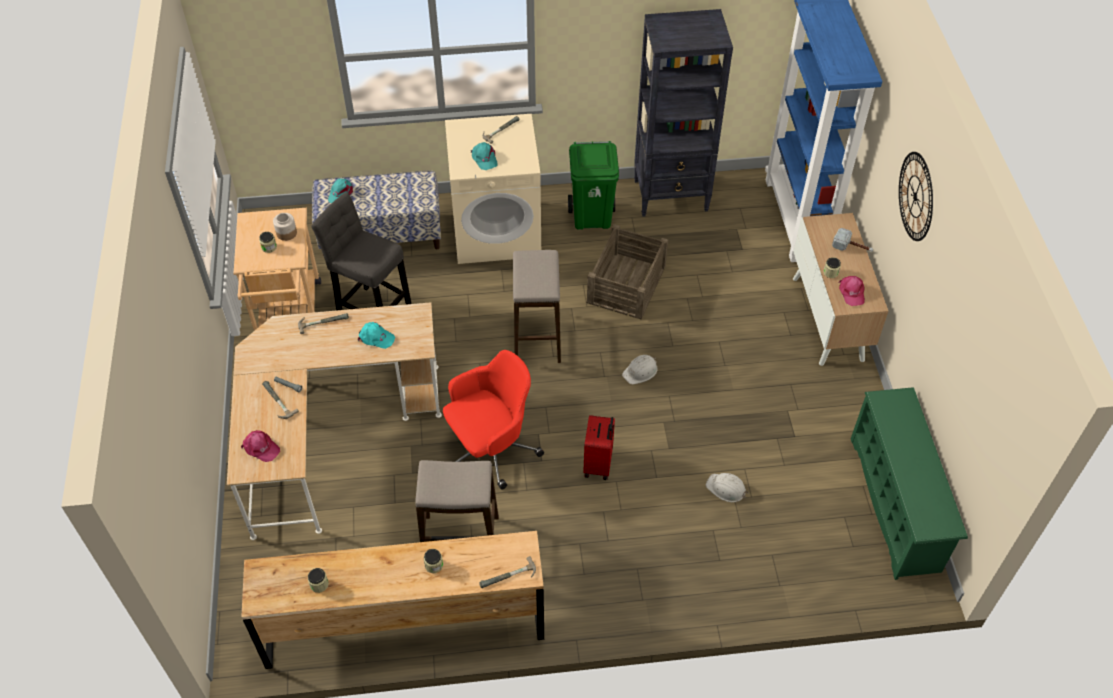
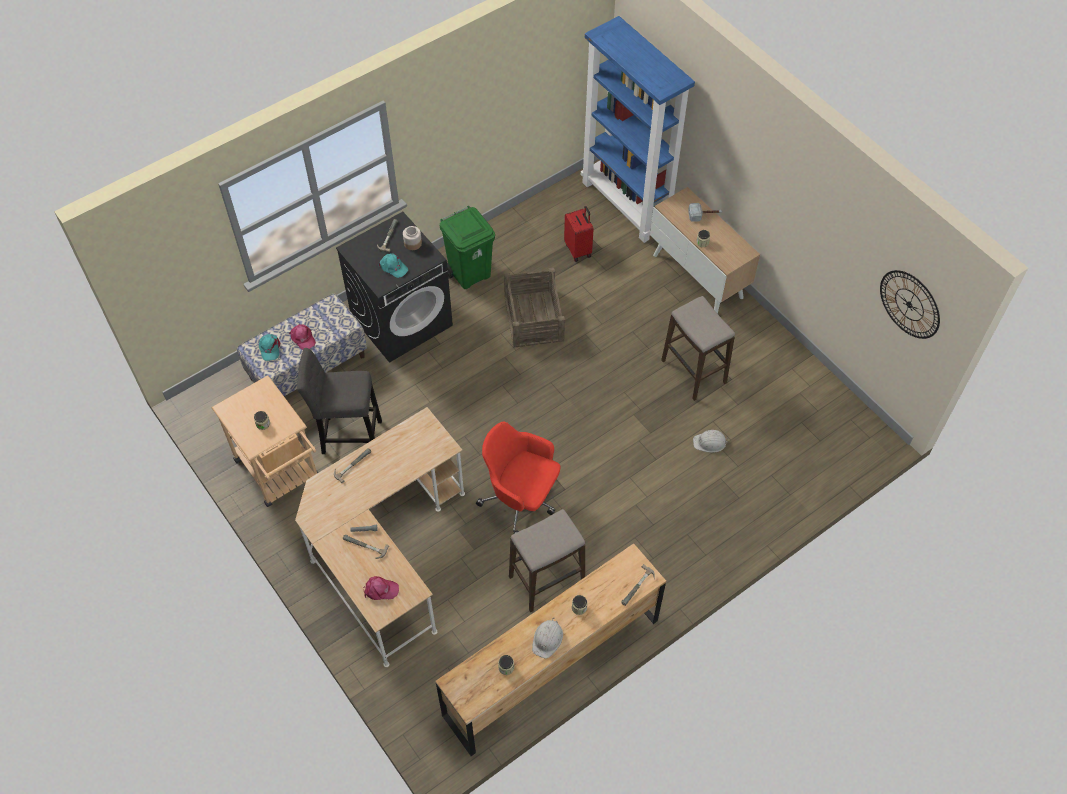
camera: 30 degrees left, 5 degrees up
jar [273,213,297,241] -> jar moved to [403,226,422,250]
turquoise cap [358,322,395,349] -> none
red office chair [443,350,544,490] -> red office chair turned 90 degrees counterclockwise [476,422,560,534]
beige washing machine [445,114,541,264] -> black washing machine [336,212,453,363]
stool [513,250,561,363] -> stool moved to [661,296,735,401]
red suitcase [583,415,615,480] -> red suitcase moved to [564,206,594,262]
white hard hat [622,355,657,385] -> white hard hat moved to [532,618,563,659]
black bookcase [634,9,733,217] -> none
pink cap [839,276,865,306] -> pink cap moved to [289,324,316,350]
green shoe rack [851,387,968,580] -> none
wall clock [899,152,933,241] -> wall clock moved to [880,270,940,339]

